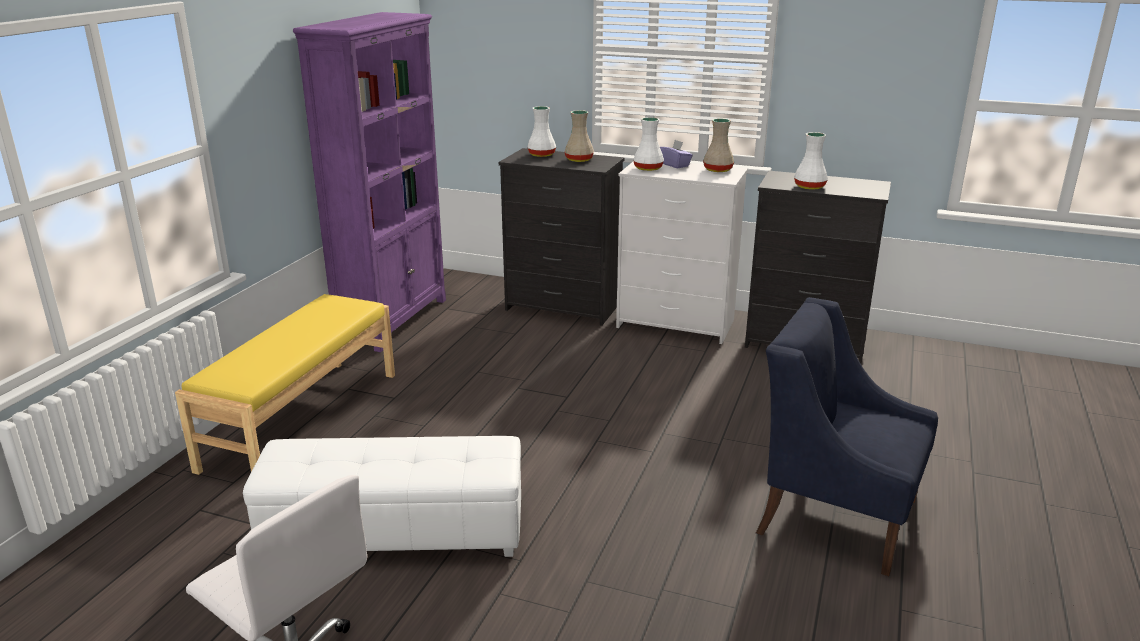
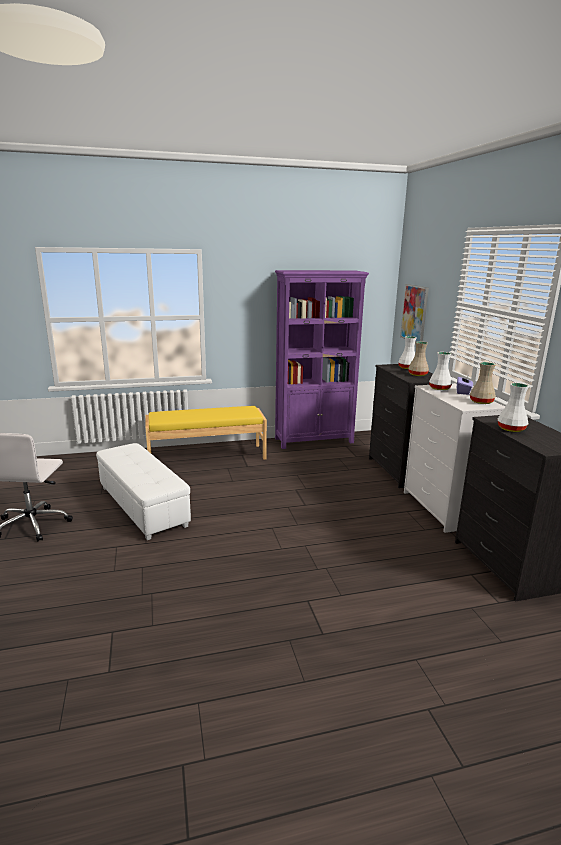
camera: 55 degrees right, 5 degrees down
blue armchair [756,297,938,576] -> none
none -> picture [400,284,429,342]

